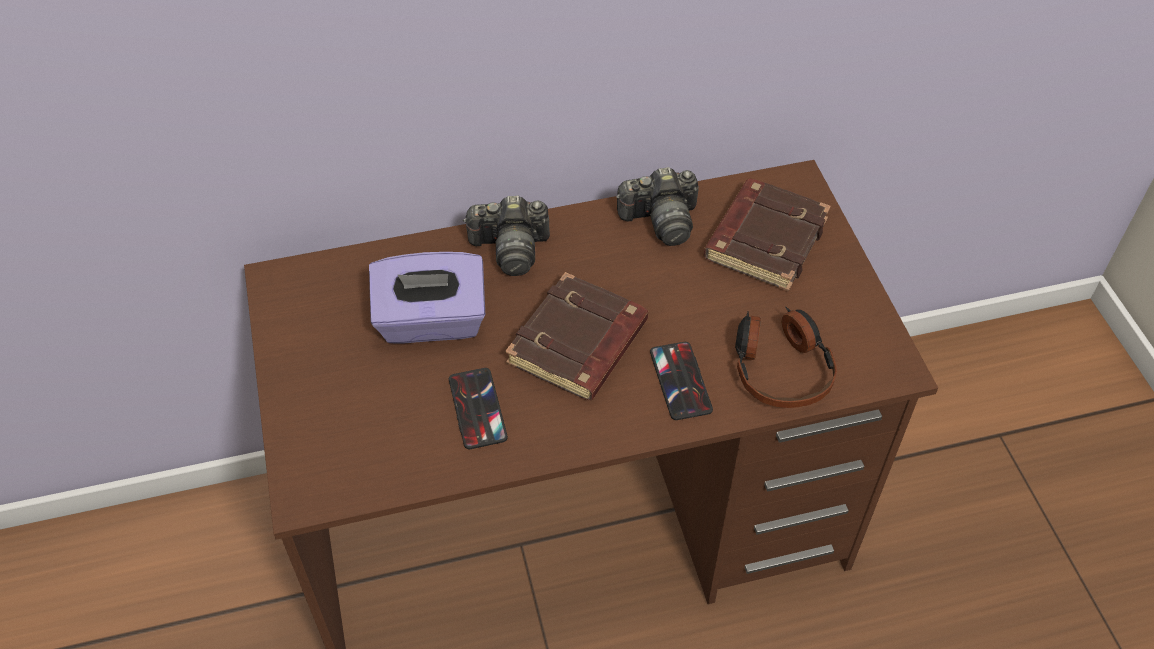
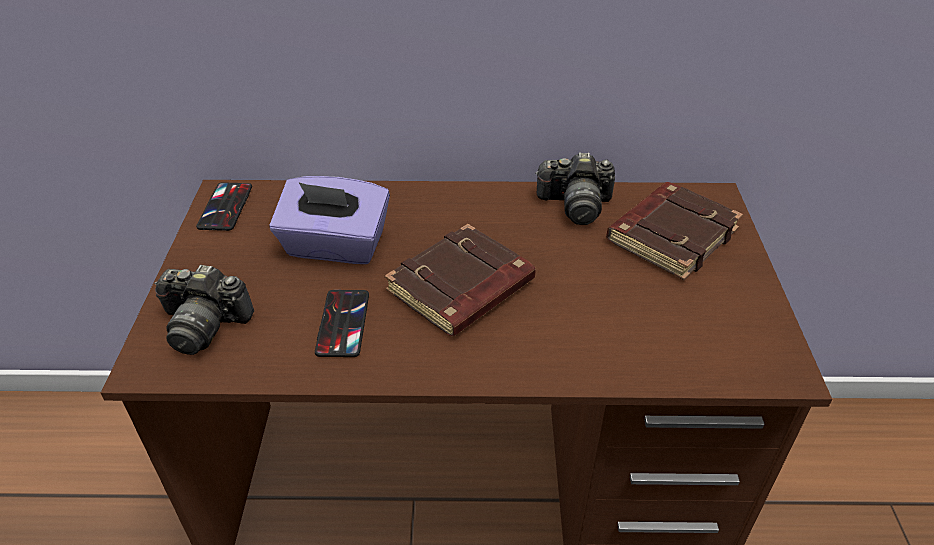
camera: 15 degrees right, 10 degrees down
camera [463,196,550,276] -> camera moved to [154,265,254,355]
phone [650,342,713,420] -> phone moved to [196,182,252,231]
headphones [735,307,837,408] -> none

